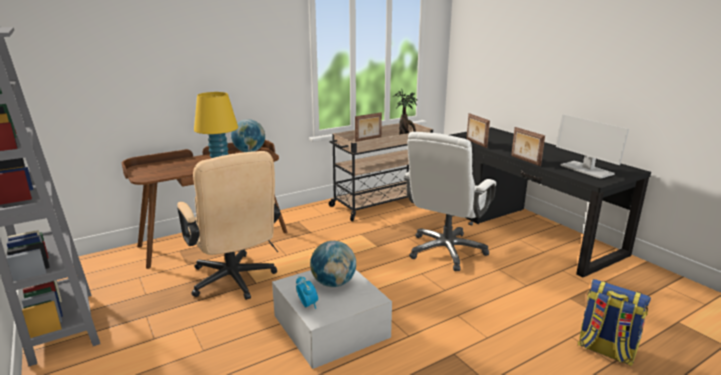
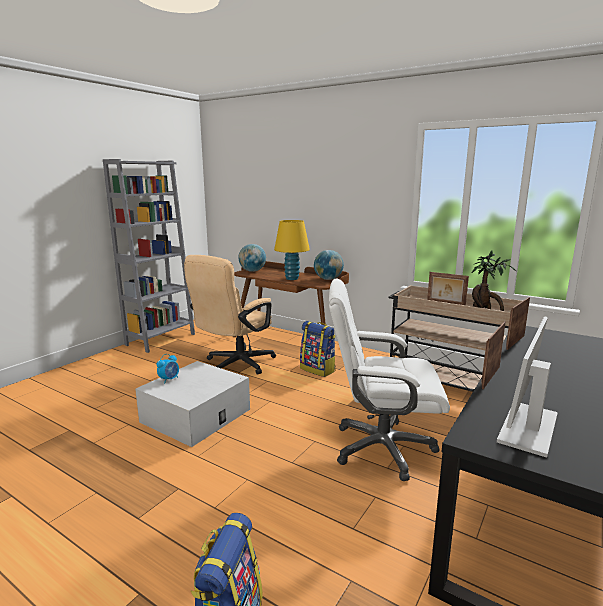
camera: 65 degrees right, 5 degrees down
globe [310,241,356,287] -> globe moved to [238,244,266,272]
none -> backpack [300,321,336,377]

